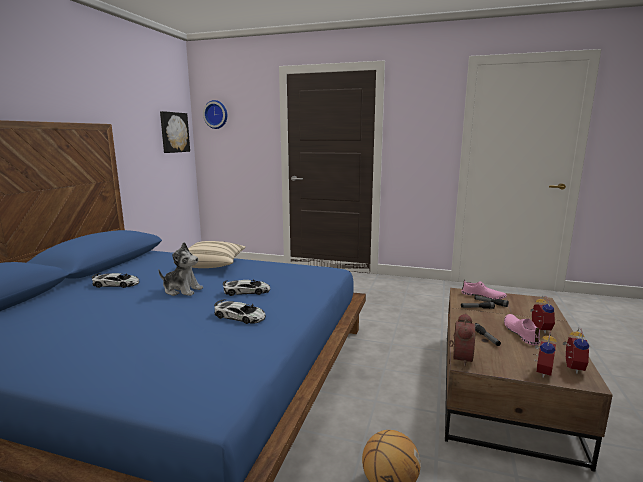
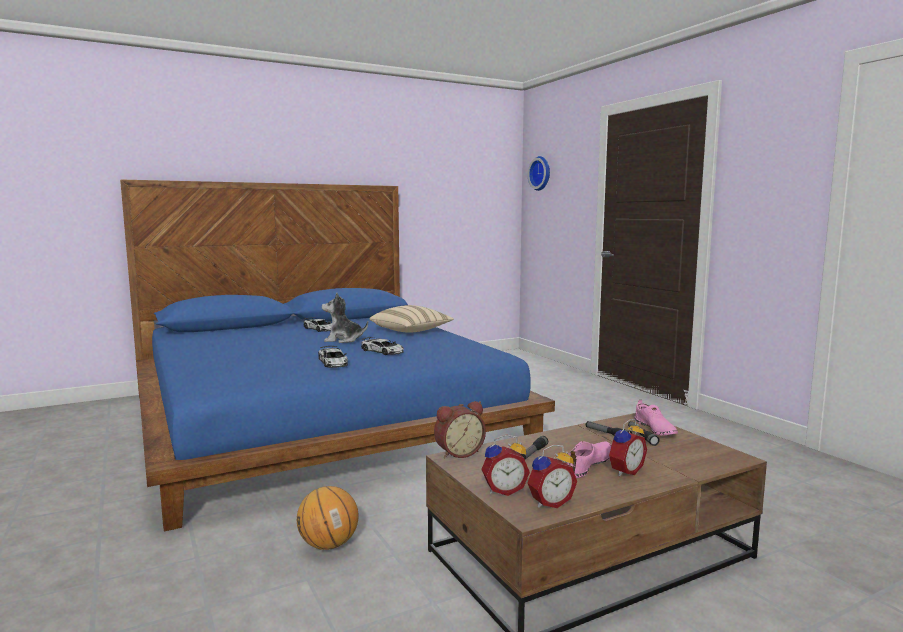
camera: 45 degrees right, 5 degrees down
plush toy [159,242,203,296] -> plush toy turned 120 degrees clockwise [322,292,368,343]
picture [160,111,190,153] -> none

